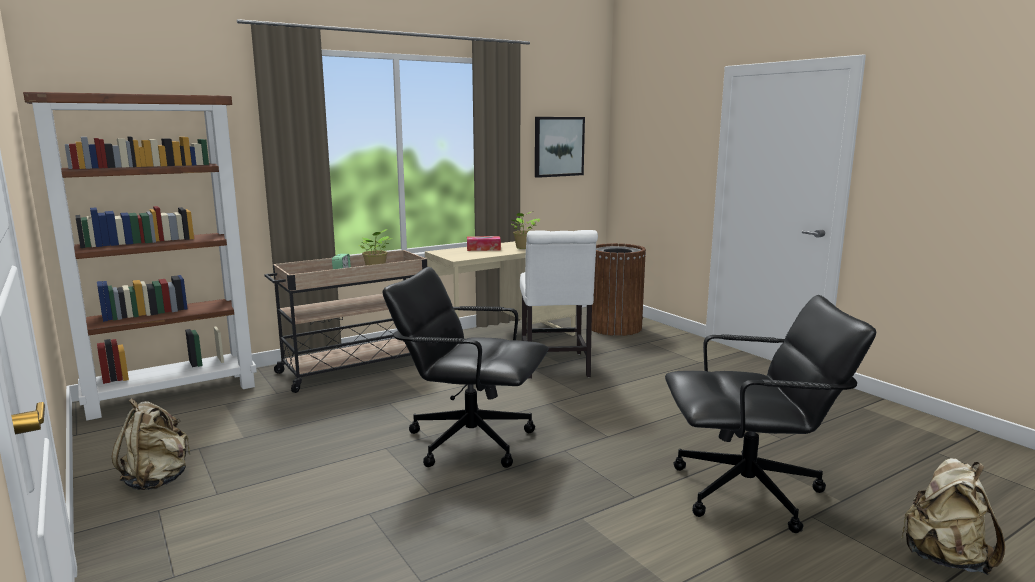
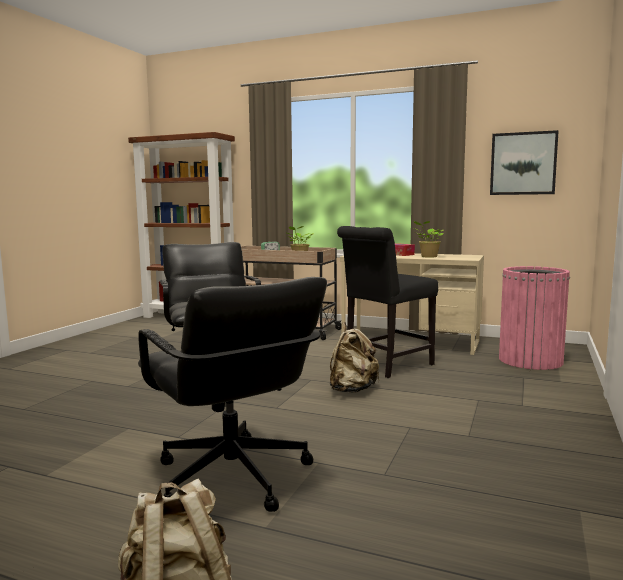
camera: 55 degrees right, 5 degrees down
beige backpack [112,398,191,490] -> beige backpack moved to [330,322,379,393]
white chair [520,230,598,379] -> black chair [337,226,439,378]
brown trash can [591,243,646,336] -> pink trash can [499,266,570,370]

